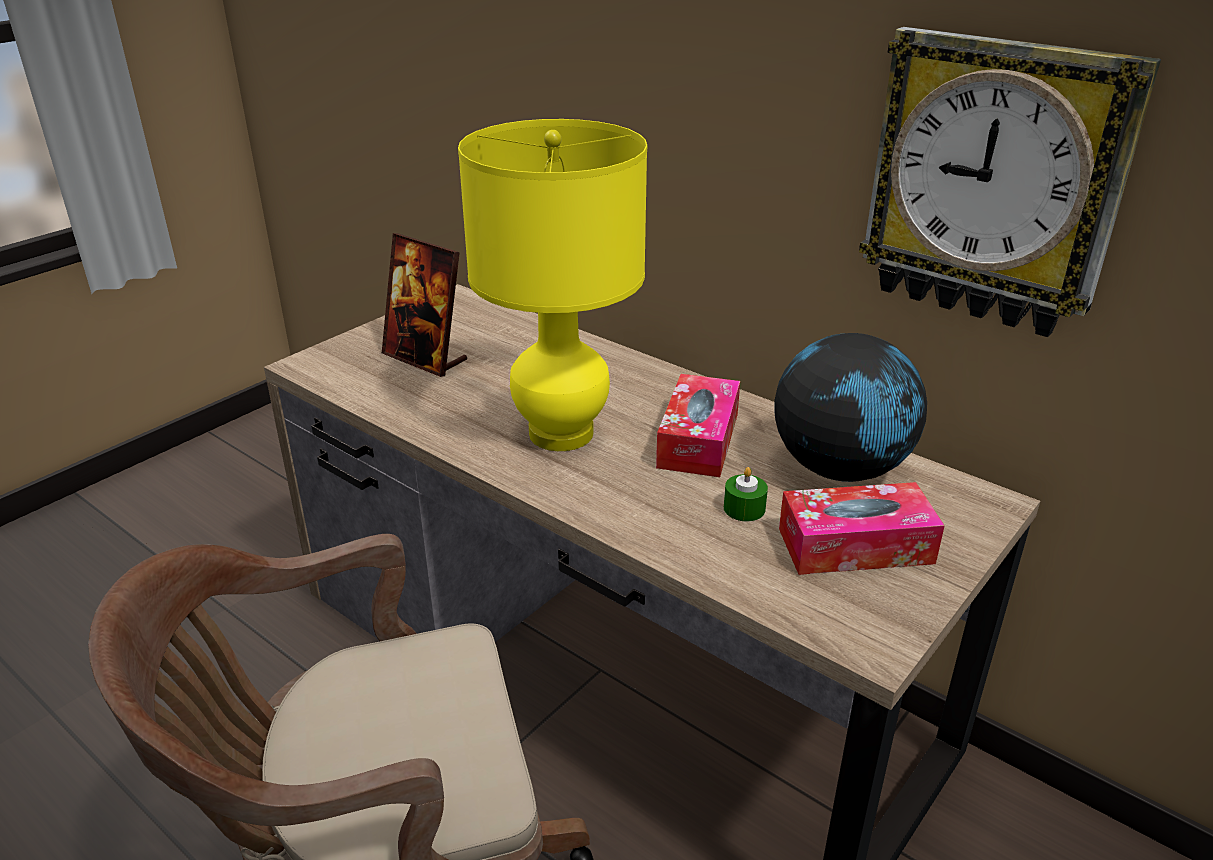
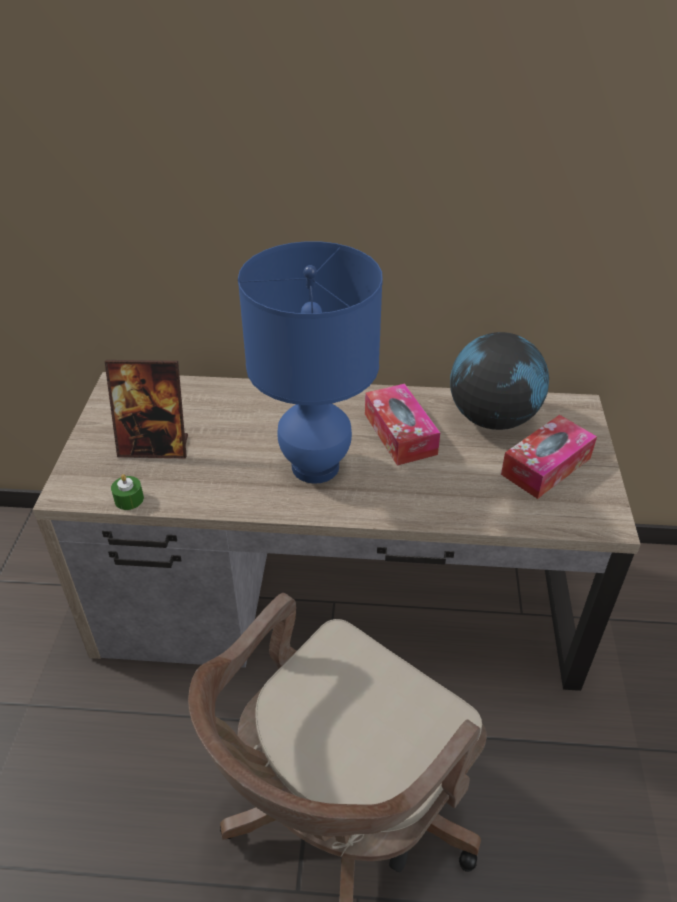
camera: 35 degrees left, 10 degrees up
yellow table lamp [458,119,647,451] -> blue table lamp [238,241,383,484]
green candle [724,467,768,521] -> green candle moved to [111,474,144,510]
wall clock [859,27,1161,337] -> none

